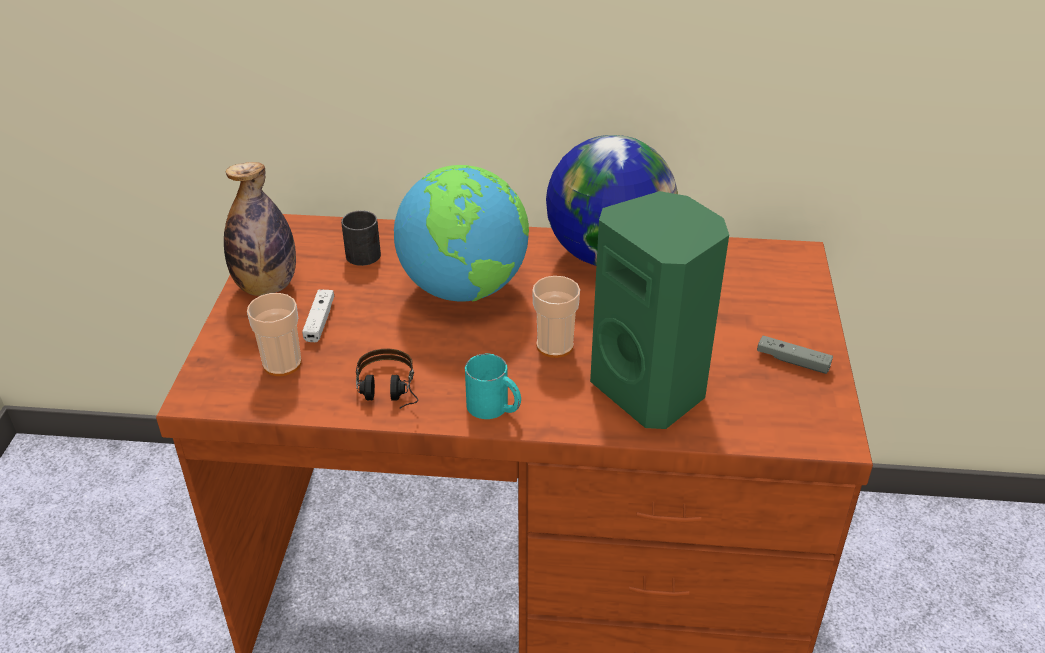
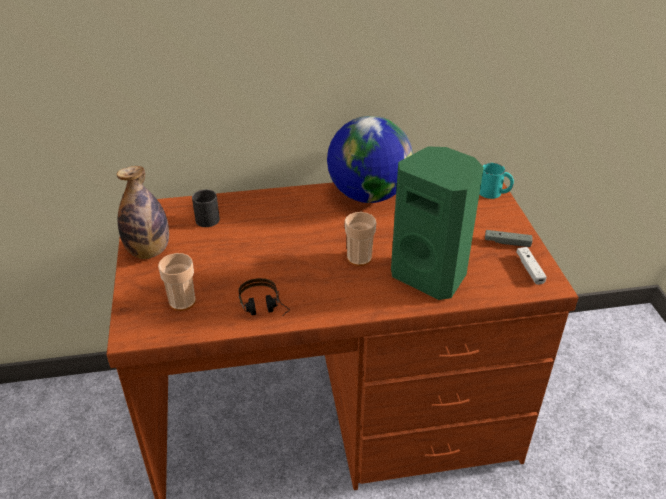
camera: 15 degrees left, 0 degrees up
white game controller [302,289,334,342] -> white game controller moved to [516,247,547,285]
globe [394,165,529,302] -> none
turquoise mug [465,354,521,419] -> turquoise mug moved to [480,163,514,199]

